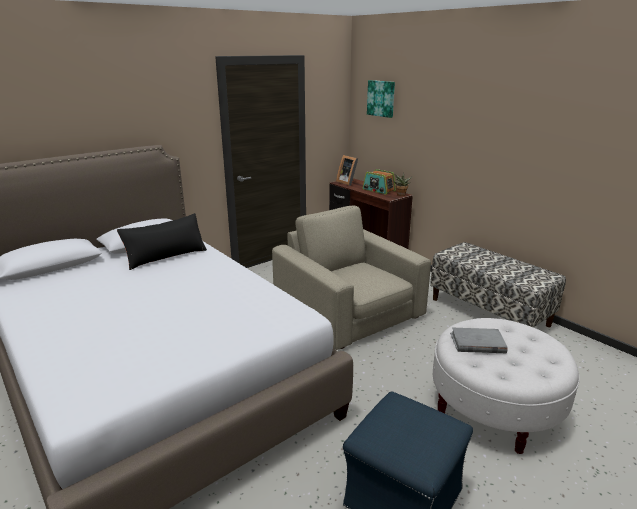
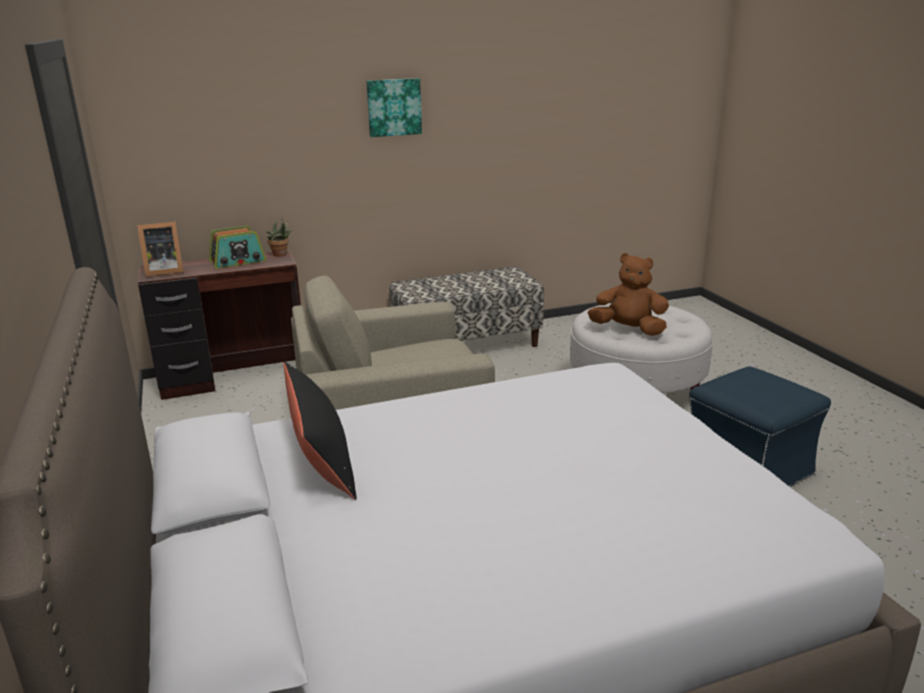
camera: 70 degrees left, 0 degrees up
picture [367,80,395,118] -> picture moved to [366,78,422,137]
grey book [450,328,508,353] -> brown plush toy [588,253,669,336]

